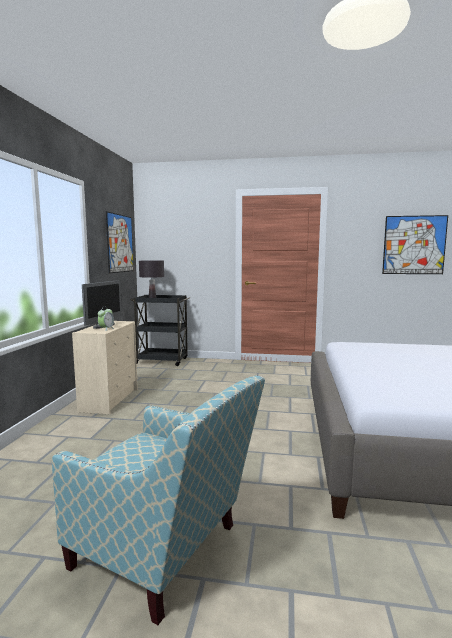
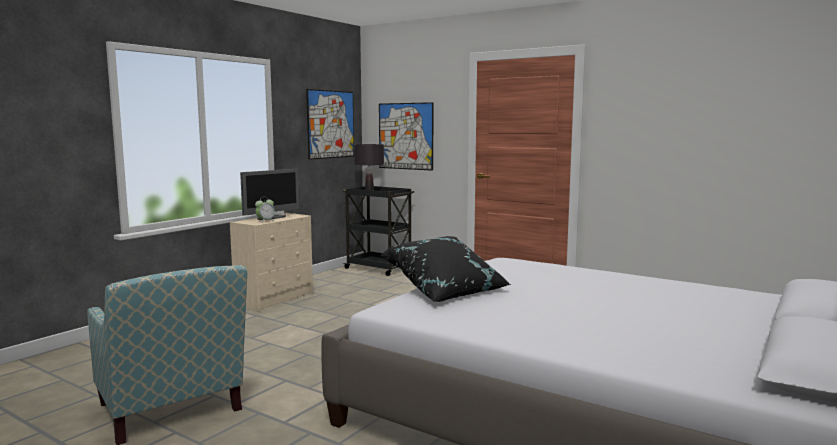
camera: 25 degrees right, 0 degrees up
picture [382,215,448,274] -> picture moved to [379,102,434,171]
none -> black pillow [380,236,511,302]

